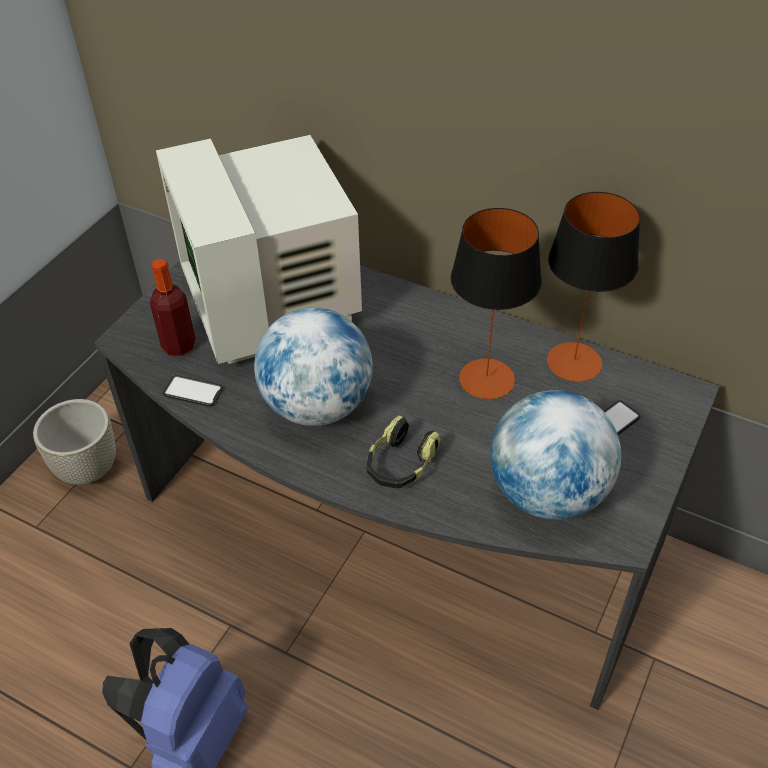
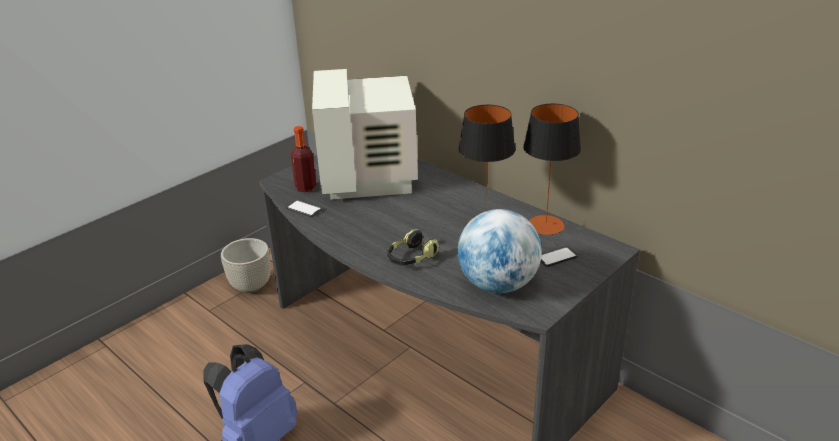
camera: 15 degrees right, 15 degrees down
globe [254,307,373,426] -> none

